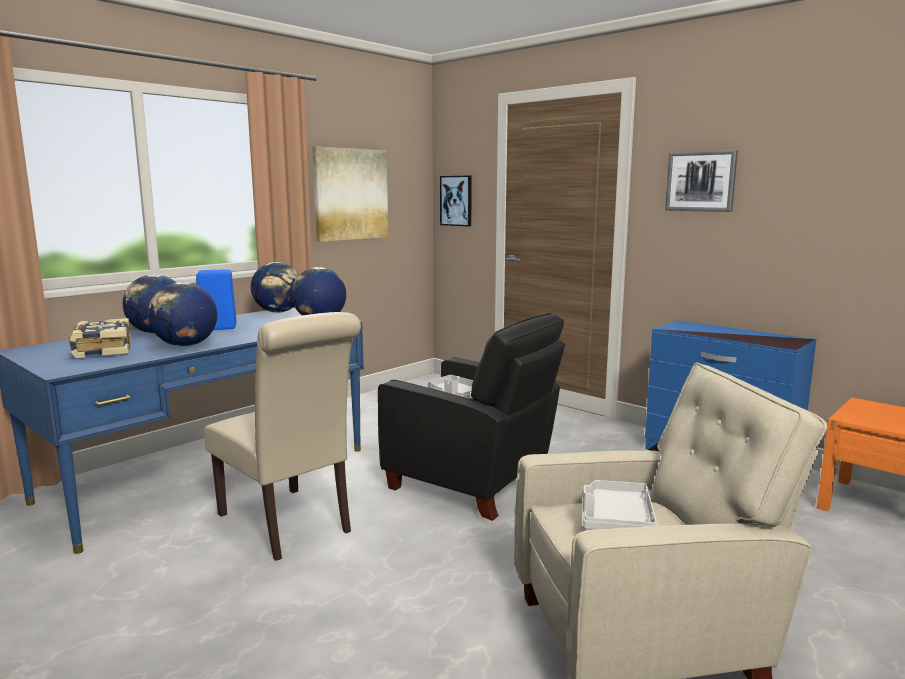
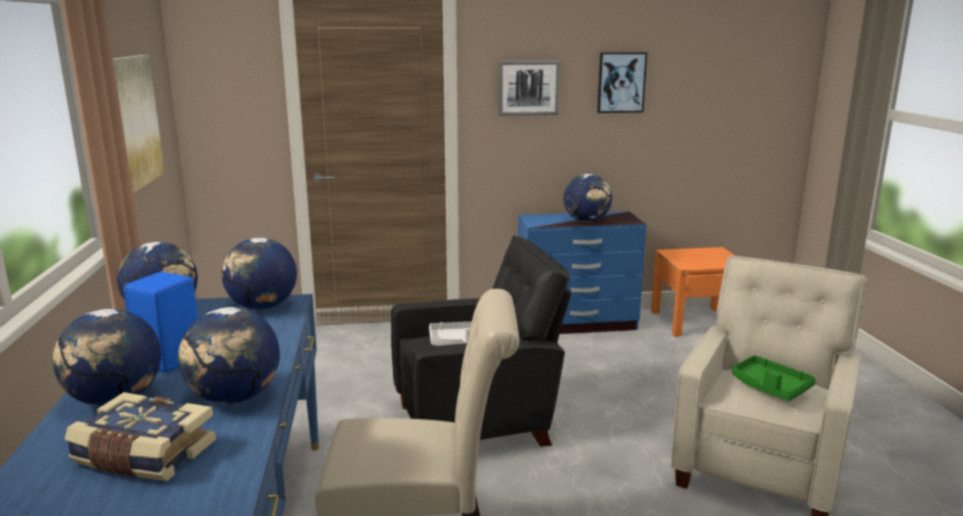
camera: 50 degrees left, 5 degrees up
picture [440,176,472,227] -> picture moved to [597,52,647,113]
grey tray [583,480,658,530] -> green tray [732,355,816,401]
none -> globe [564,174,612,222]

